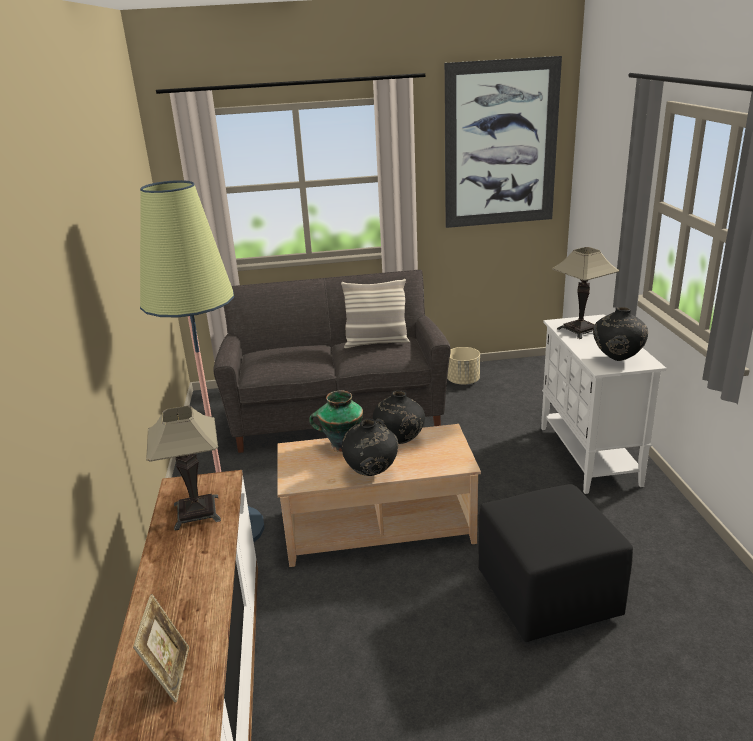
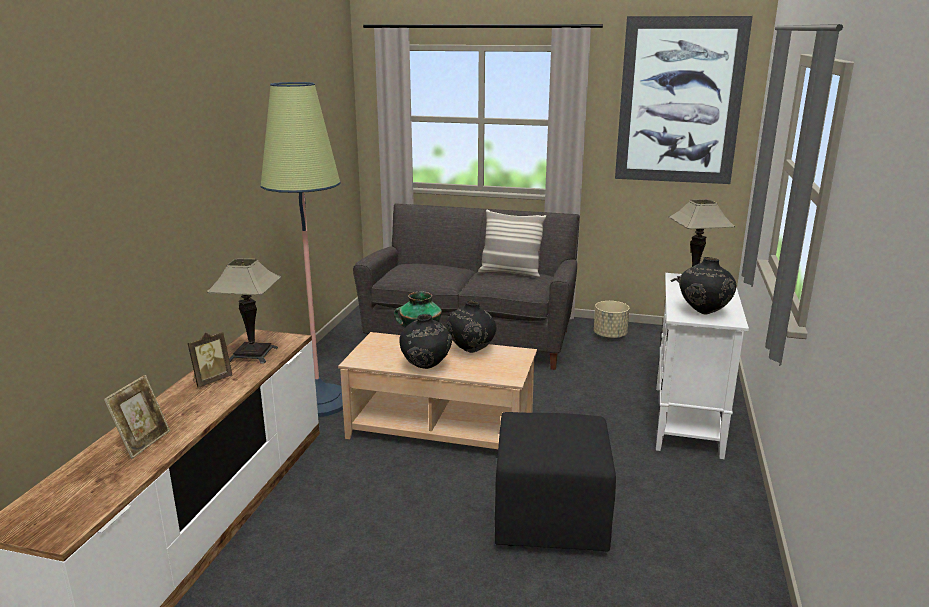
camera: 20 degrees right, 5 degrees down
none -> picture frame [188,332,232,388]

